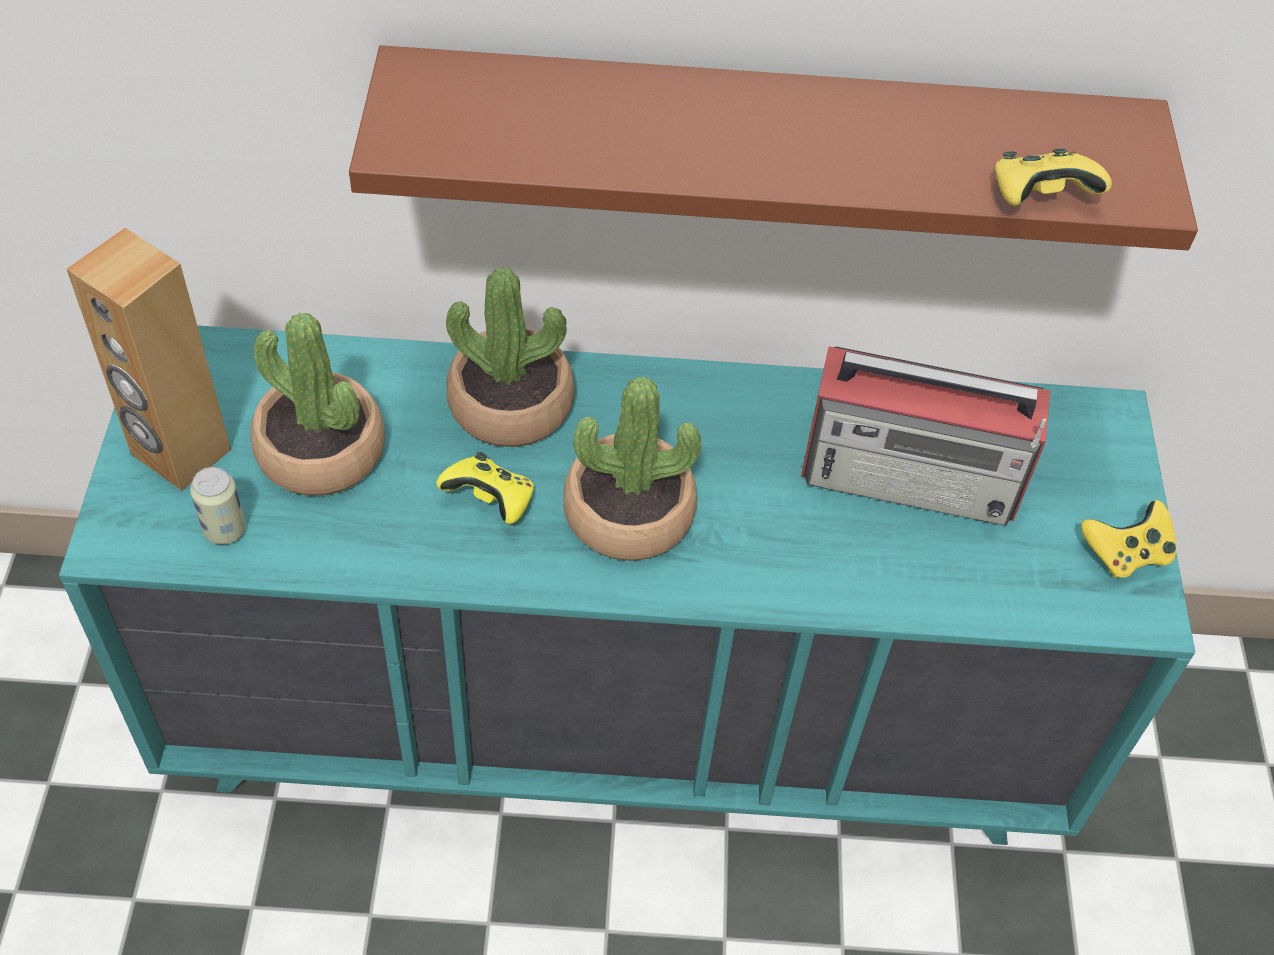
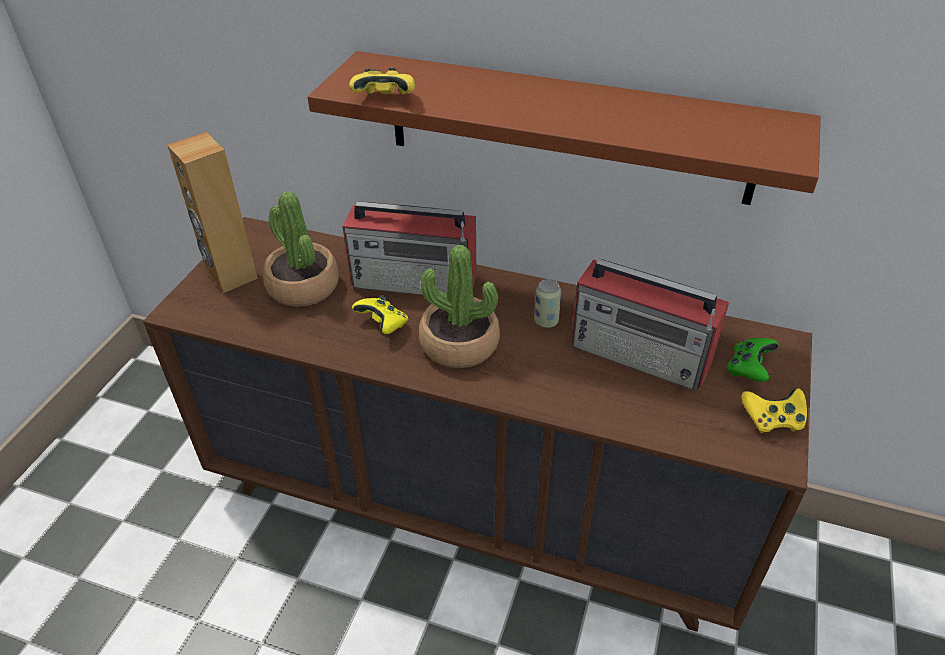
camera: 20 degrees right, 10 degrees down
turquoise dresser [59,325,1195,845] -> brown dresser [143,217,812,632]
can [190,467,246,544] -> can moved to [534,279,561,328]
potted plant [446,267,574,447] -> radio [342,201,476,295]
yellow game controller [995,149,1112,205] -> yellow game controller moved to [349,68,415,94]
none -> green game controller [727,338,779,382]

